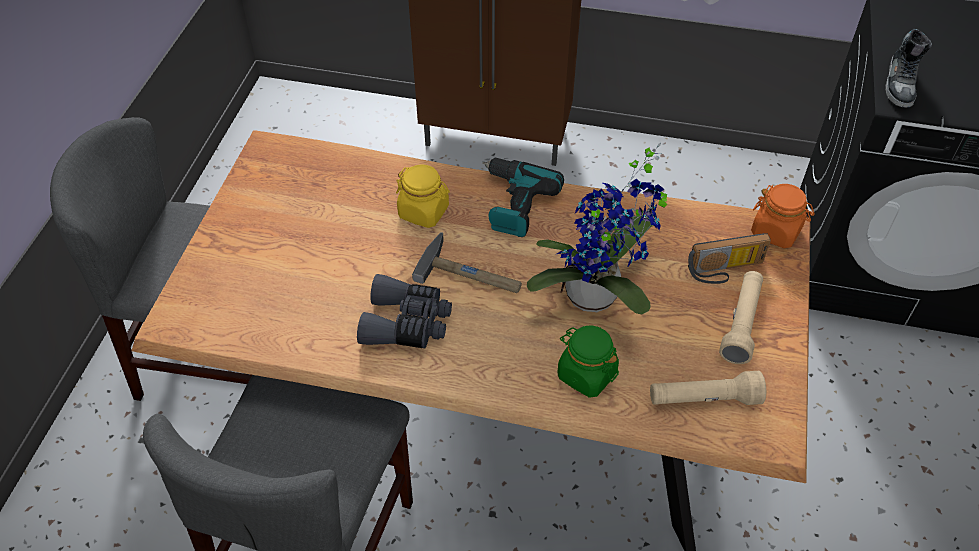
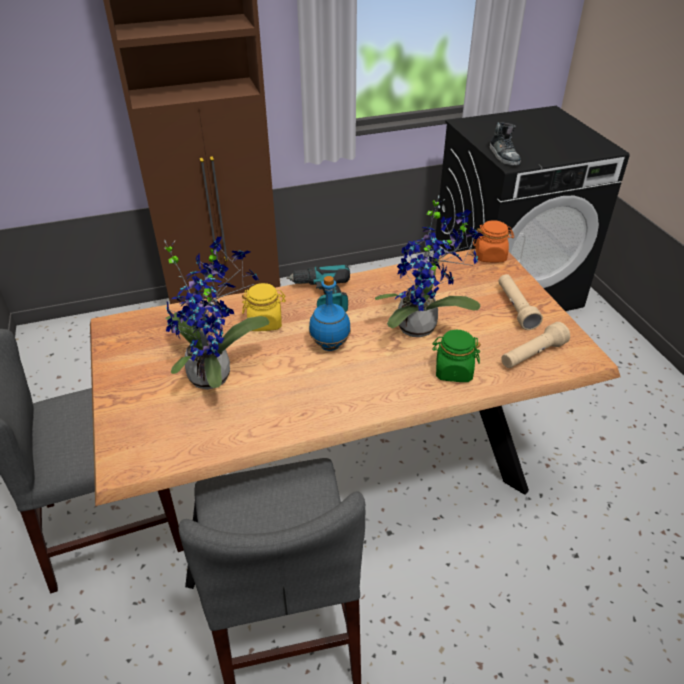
camera: 30 degrees left, 10 degrees down
grey binoculars [357,274,452,348] -> none
hammer [412,232,522,293] -> blue bottle [309,276,351,351]
radio [688,233,771,284] -> none
none -> potted plant [164,237,270,390]

